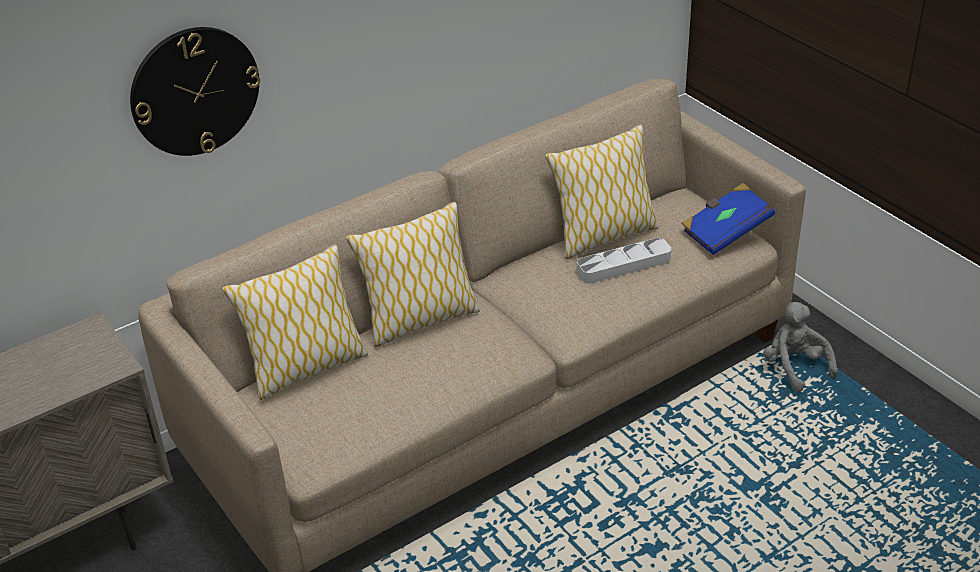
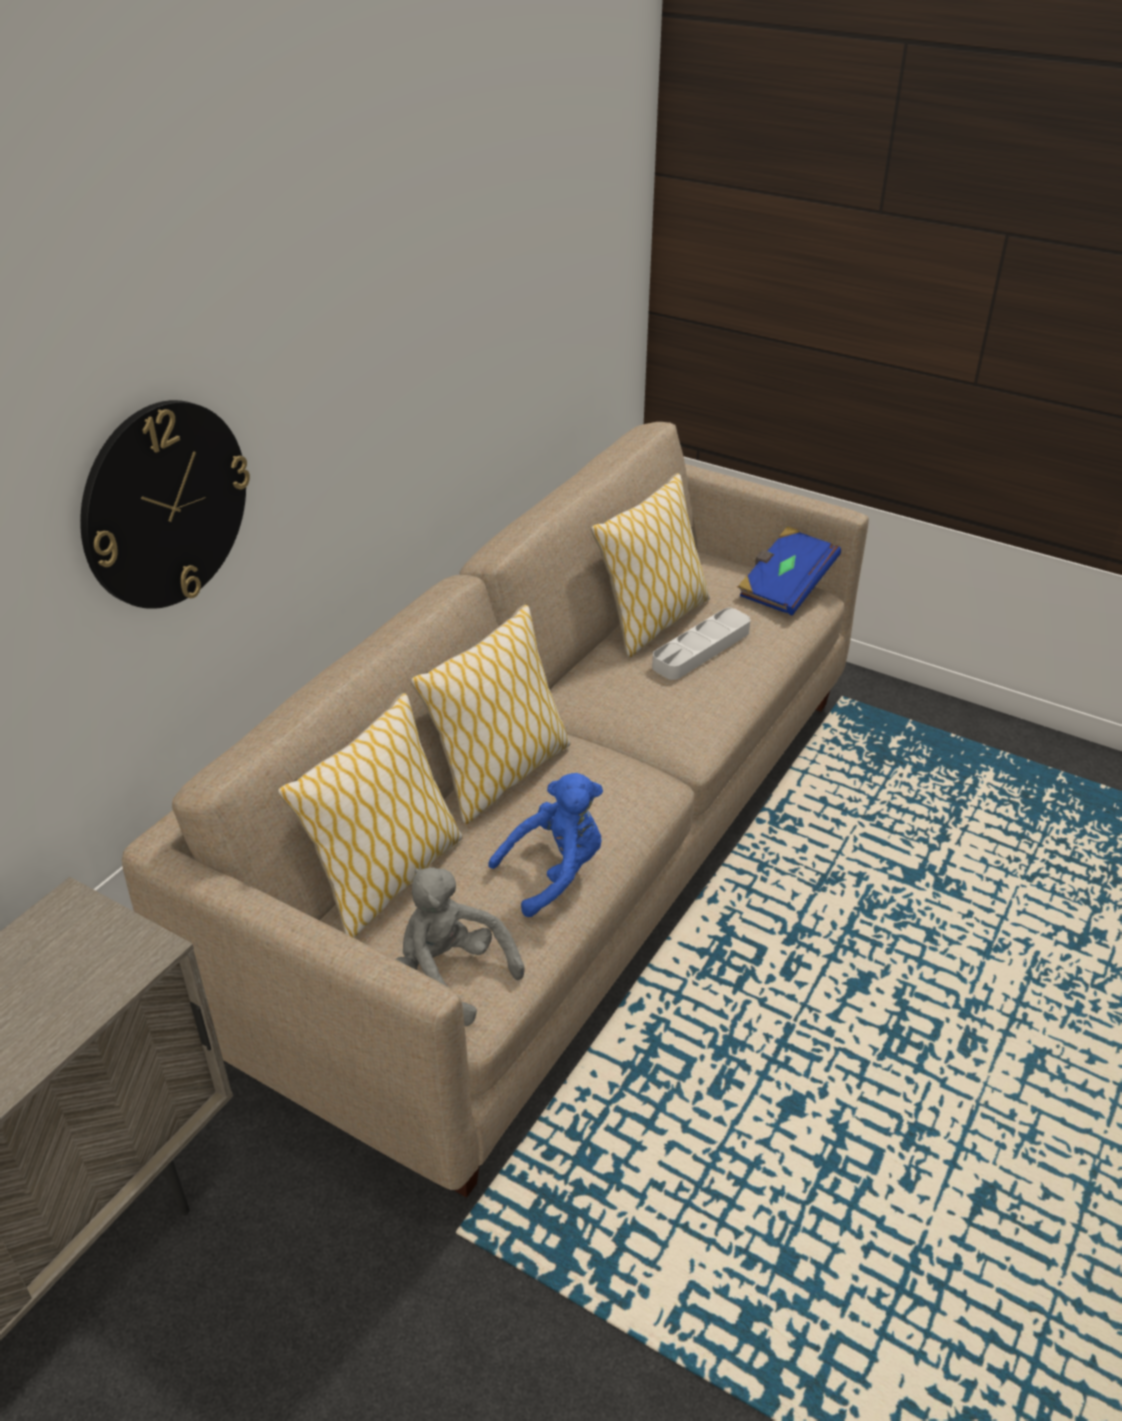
camera: 25 degrees left, 0 degrees up
grey plush toy [763,302,838,392] -> grey plush toy moved to [396,867,525,1026]
none -> blue plush toy [488,773,603,917]

